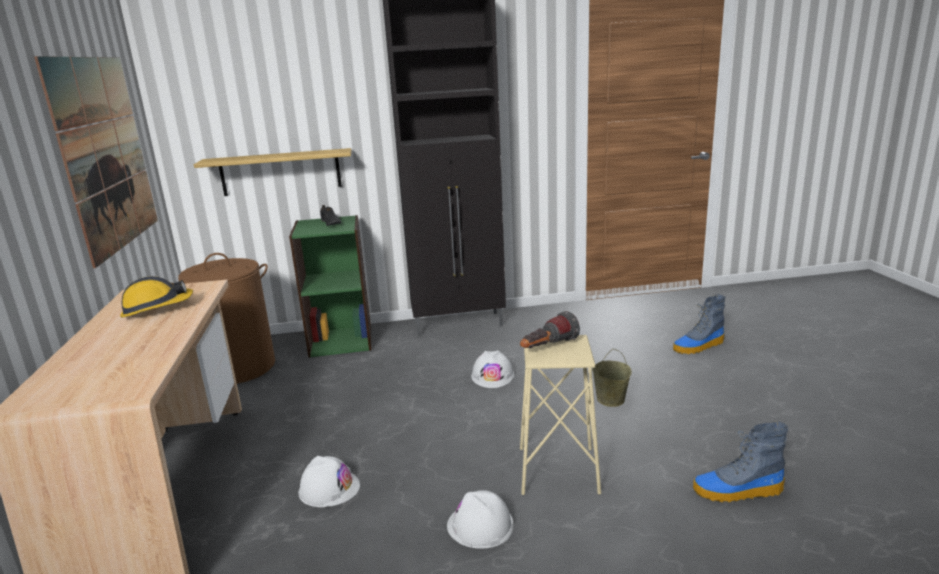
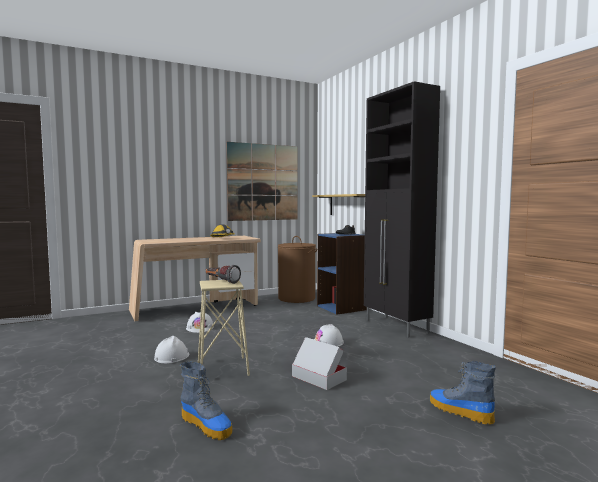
camera: 70 degrees right, 15 degrees down
green bookcase [289,215,372,358] -> blue bookcase [317,233,367,315]
beige bucket [592,348,632,407] -> cardboard box [292,337,347,390]
boot [693,422,788,502] -> boot turned 150 degrees clockwise [180,361,232,440]

